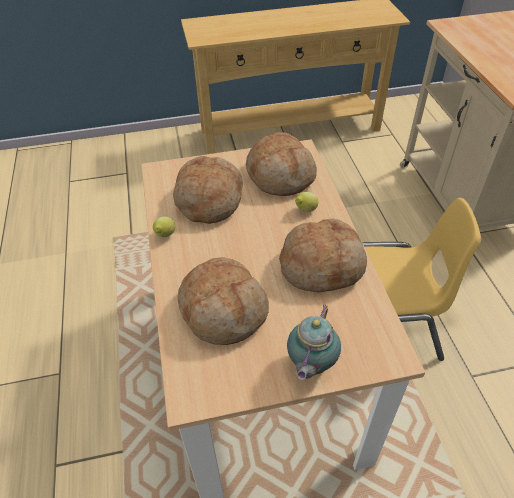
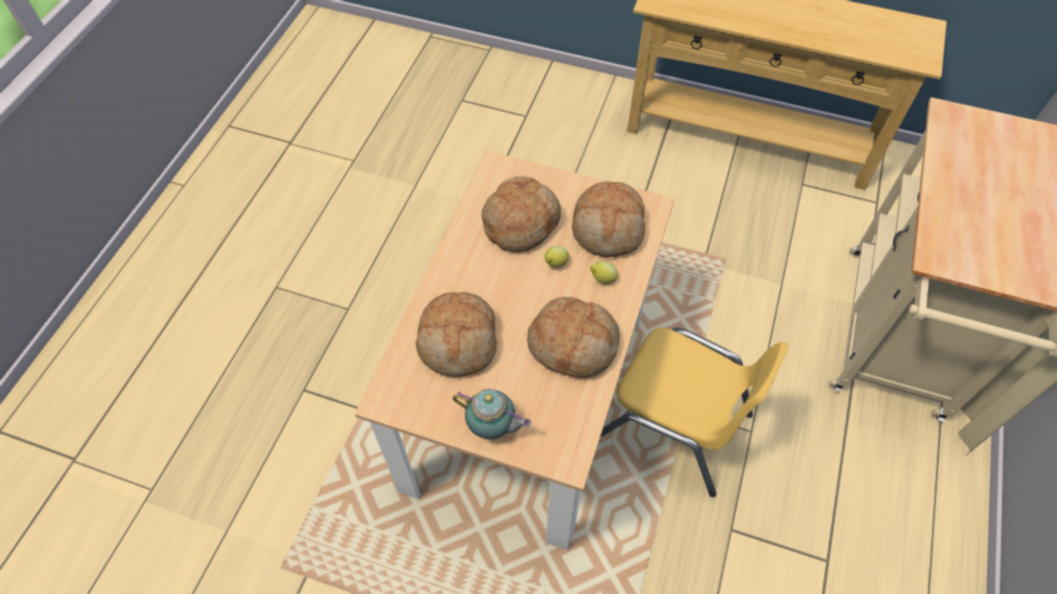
camera: 30 degrees right, 10 degrees up
lemon [153,216,175,237] -> lemon moved to [545,246,569,267]
teapot [287,304,341,380] -> teapot turned 120 degrees counterclockwise [453,389,531,439]

